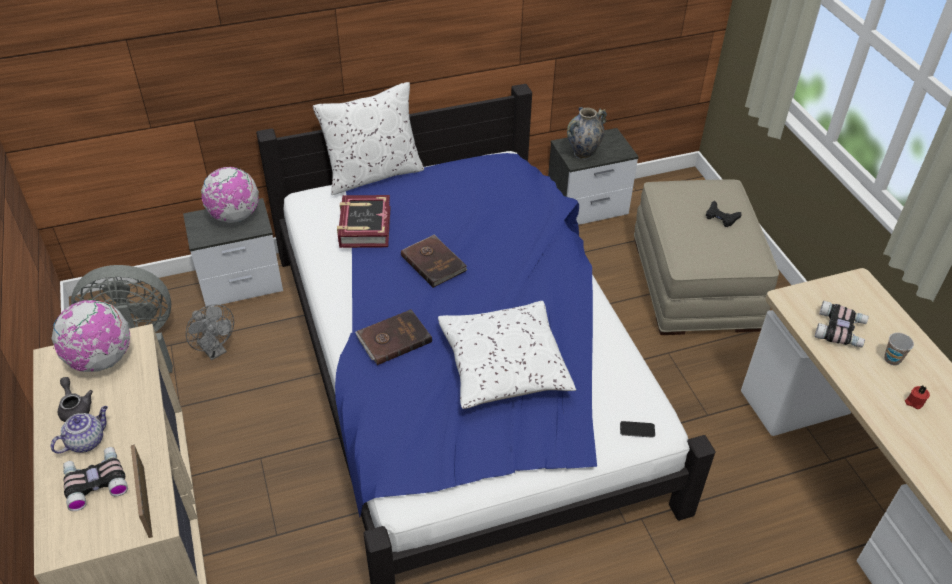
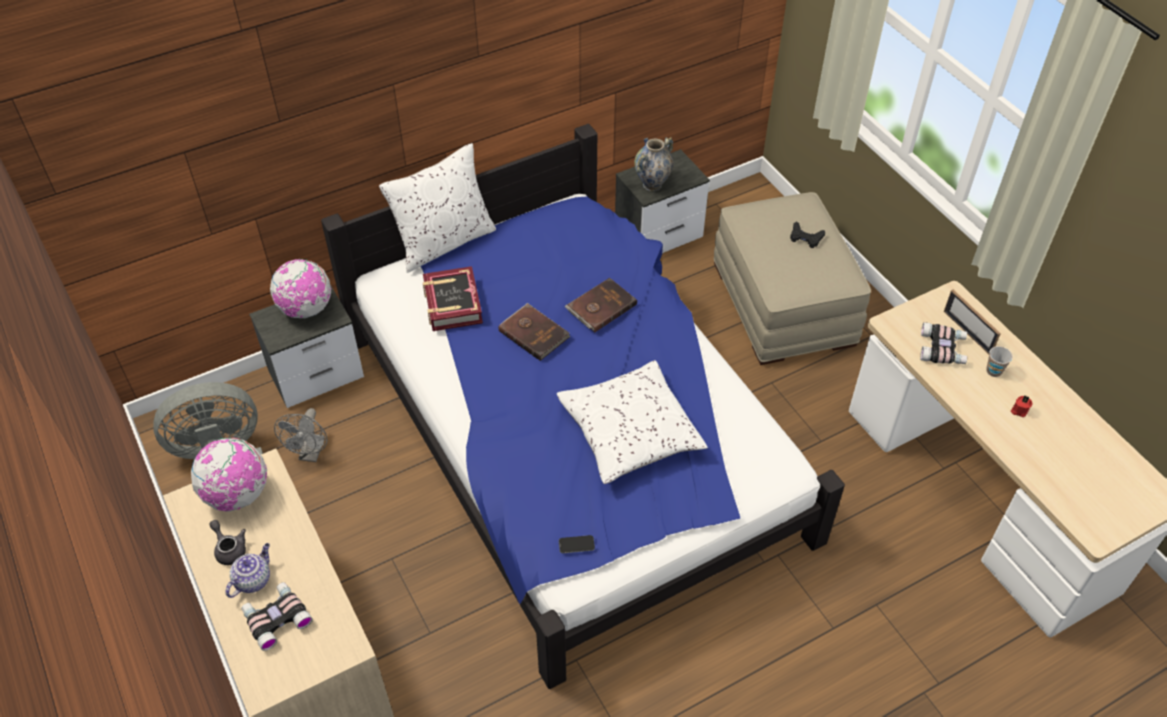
camera: 10 degrees left, 5 degrees up
picture frame [131,445,153,538] -> picture frame moved to [944,290,1001,354]
grey fan [186,304,234,360] -> grey fan turned 60 degrees clockwise [274,408,327,462]
brown book [355,309,432,365] -> brown book moved to [565,278,637,332]
phone [620,421,655,438] -> phone moved to [559,535,595,553]

